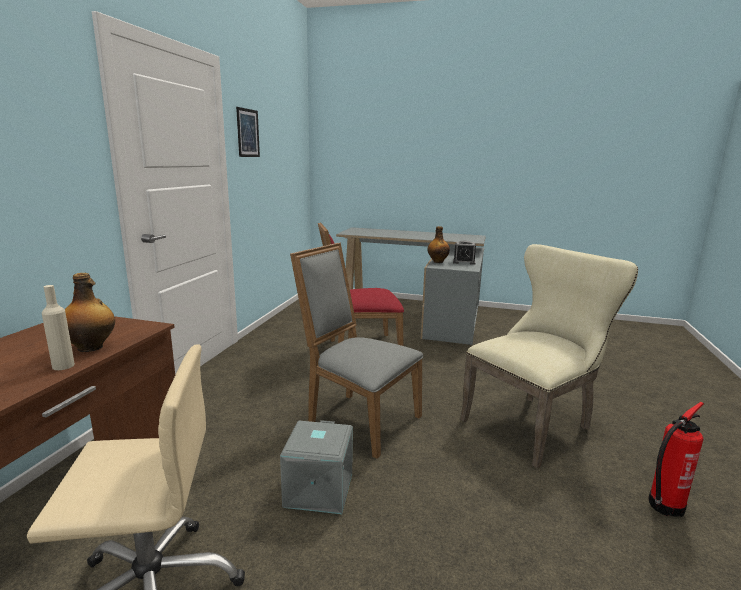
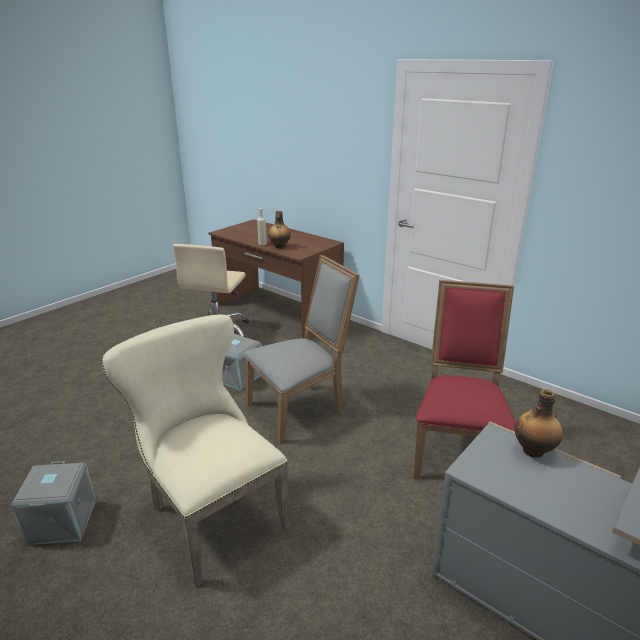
camera: 115 degrees right, 10 degrees up
picture [236,107,260,157] -> none
alarm clock [453,240,476,265] -> none
beige chair [460,244,638,468] -> beige chair turned 150 degrees clockwise [102,315,290,587]
fire extinguisher [649,402,704,517] -> grey storage box [11,461,96,545]

